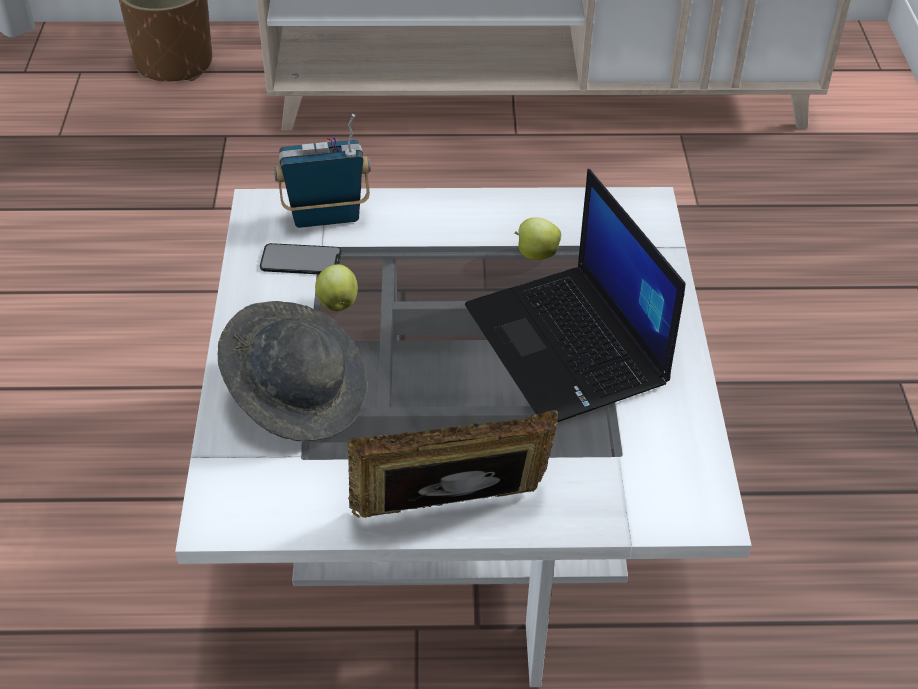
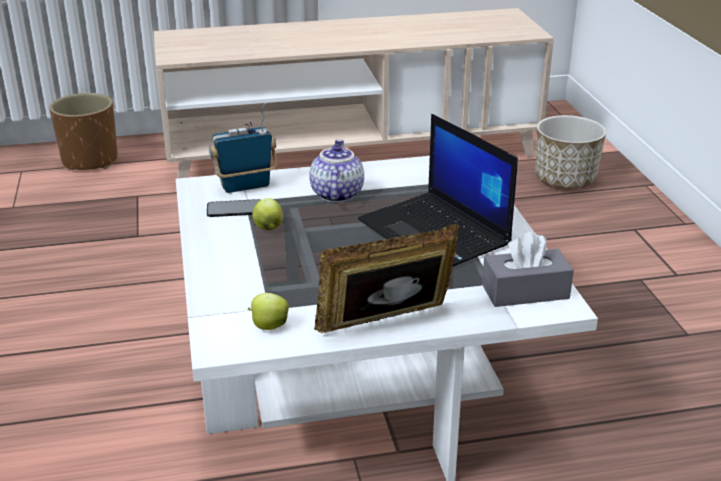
camera: 10 degrees left, 15 degrees down
grey hat [218,301,367,441] -> none
apple [514,217,561,260] -> apple moved to [248,293,289,330]
none -> teapot [309,140,364,202]
none -> grey tissue box [482,231,574,307]
none -> planter [535,115,606,189]

